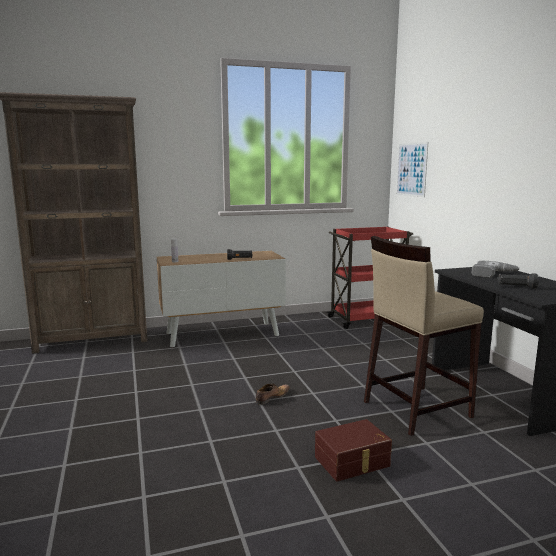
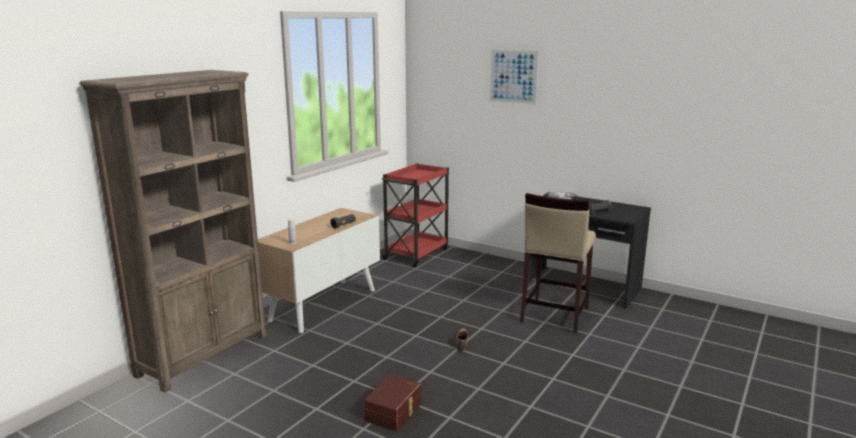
camera: 40 degrees left, 5 degrees up
brown storage box [315,419,392,481] -> brown storage box moved to [364,375,421,431]
picture [396,142,428,197] -> picture moved to [489,49,539,105]

